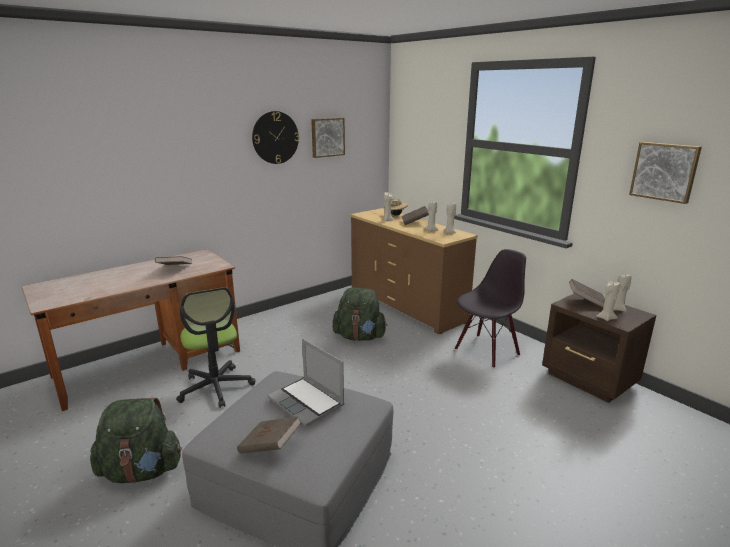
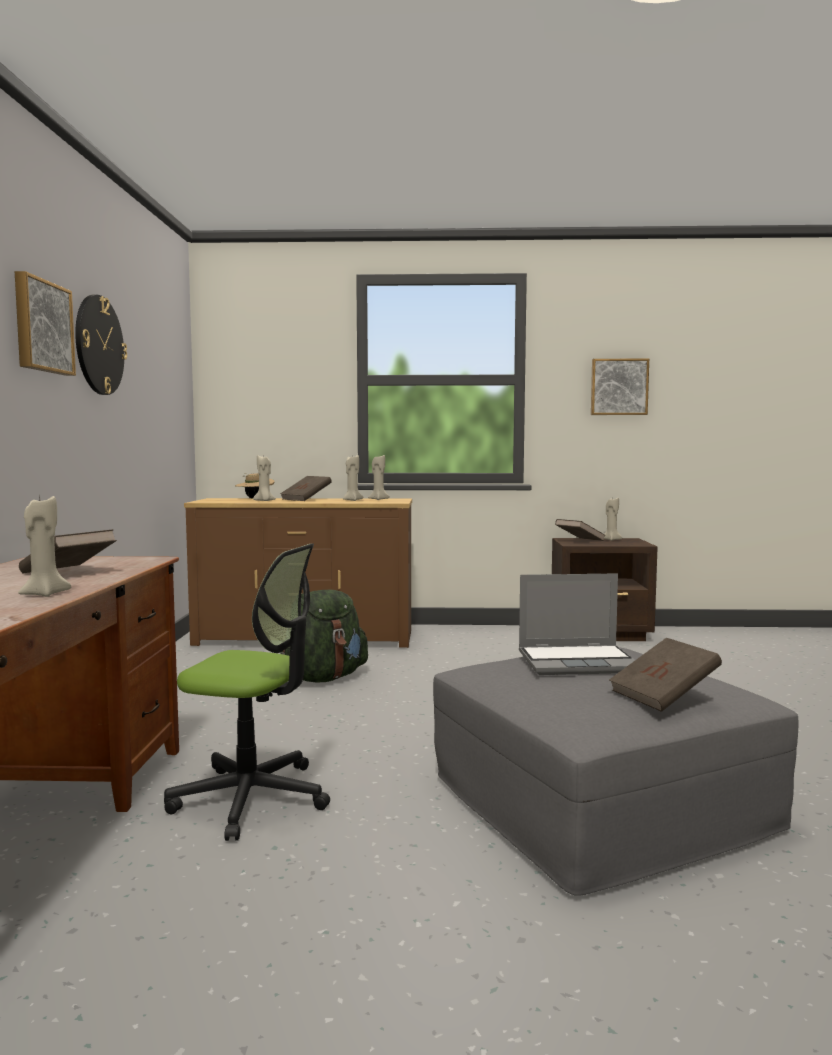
camera: 50 degrees left, 15 degrees down
green backpack [90,398,182,483] -> none
picture [311,118,345,158] -> picture moved to [15,271,76,376]
black chair [455,249,526,368] -> none
beige candle [596,281,620,321] -> beige candle moved to [18,495,71,597]

